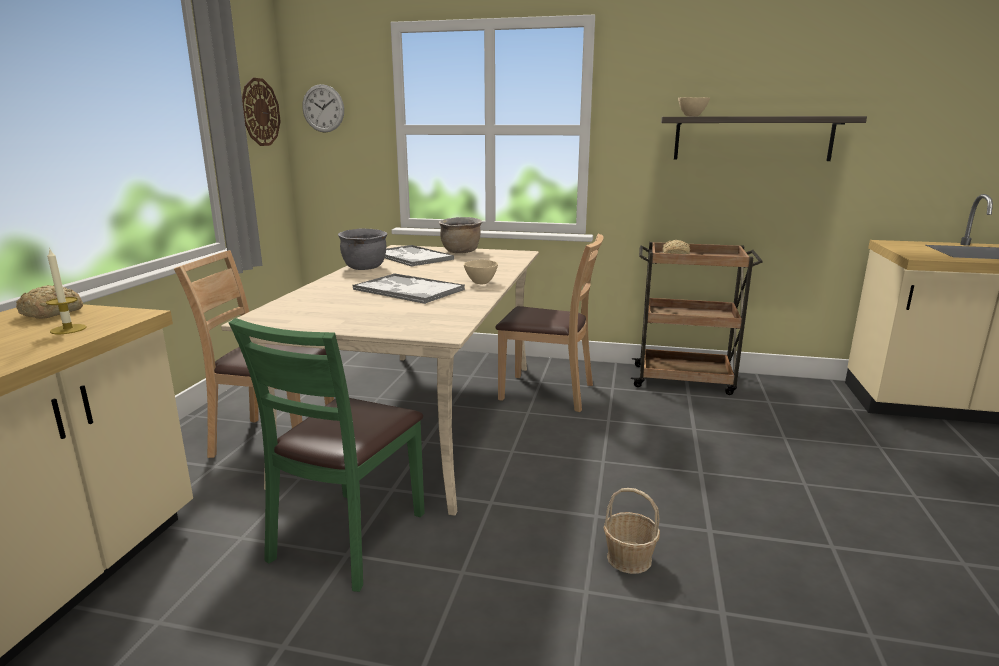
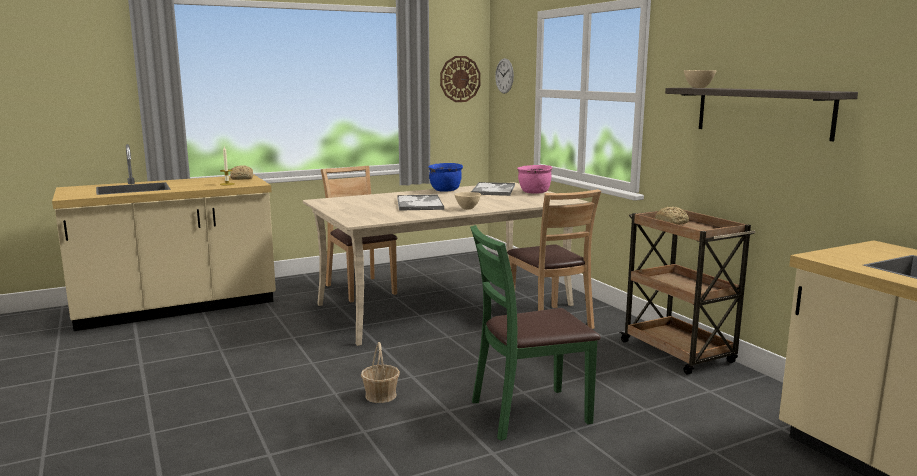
camera: 50 degrees right, 5 degrees down
green chair [228,318,425,592] -> green chair moved to [470,225,601,441]
grey cooking pot [338,228,387,270] -> blue cooking pot [428,163,463,192]
brown cooking pot [439,217,482,253] -> pink cooking pot [517,165,552,194]

